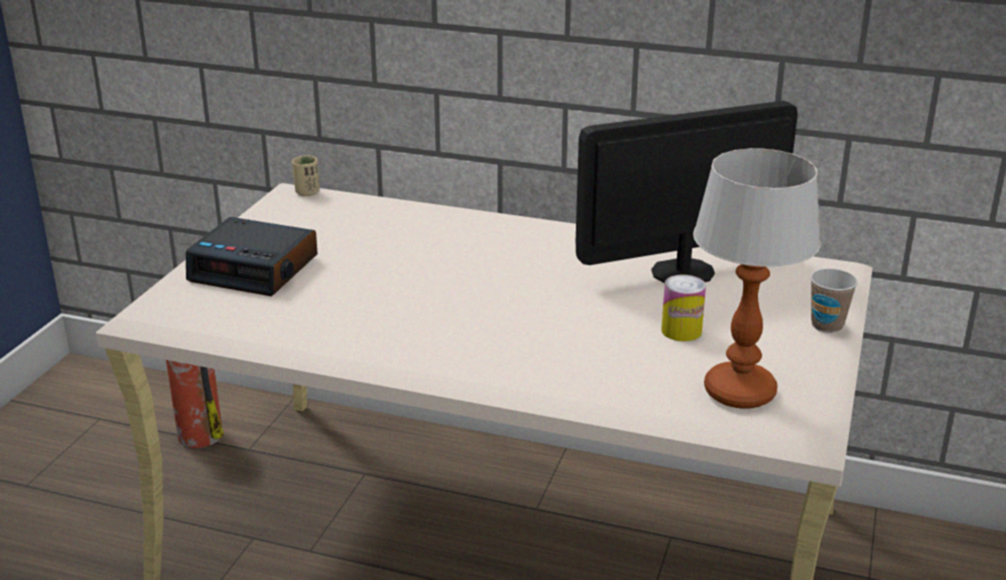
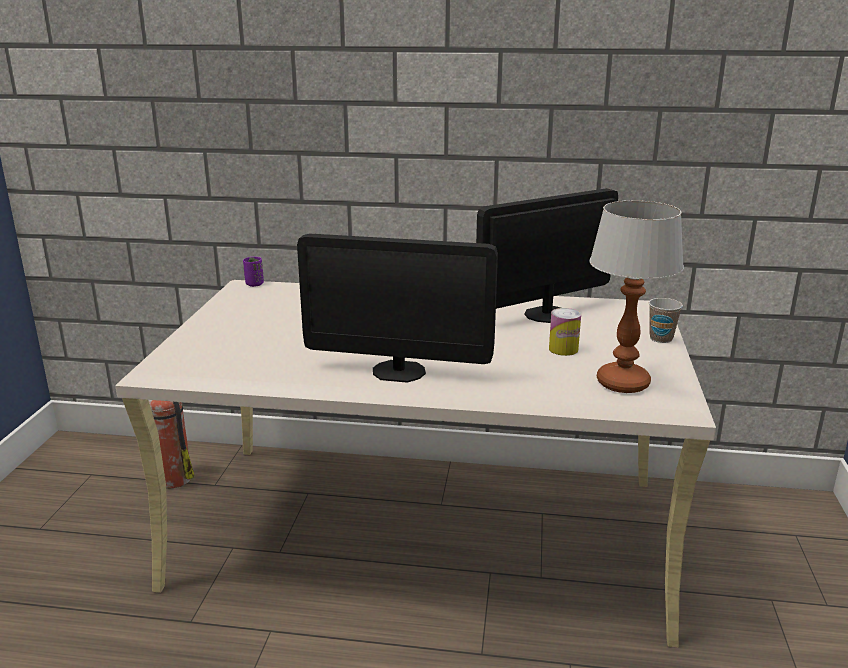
camera: 10 degrees left, 5 degrees down
alarm clock [186,217,318,296] -> none
beige cup [292,155,320,196] -> purple cup [243,257,264,287]
none -> monitor [297,233,498,383]

